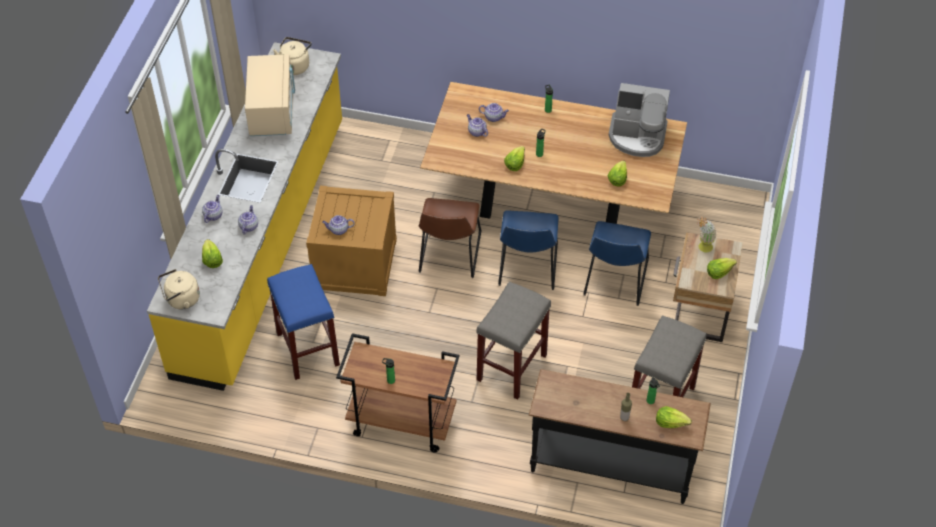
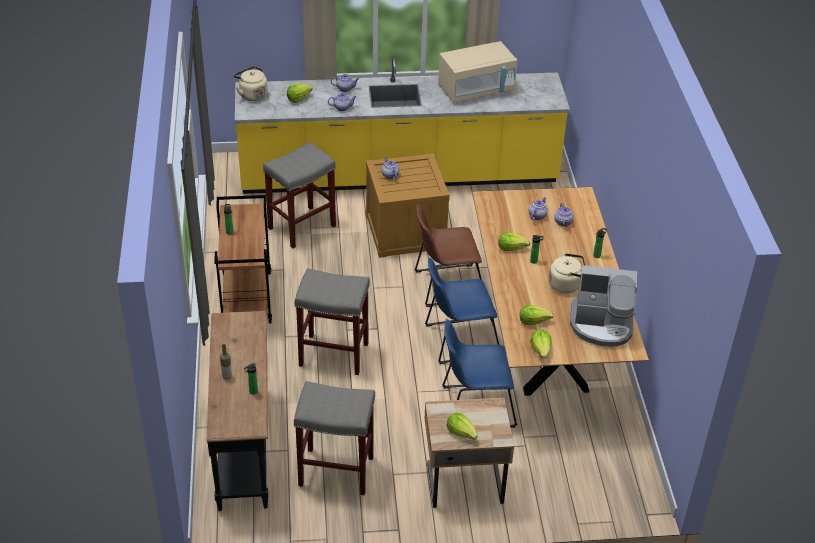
camera: 70 degrees right, 10 degrees down
blue stool [267,264,340,380] -> grey stool [263,142,336,248]
beige kettle [273,37,312,75] -> beige kettle moved to [549,253,586,294]
coffee machine [609,83,670,157] -> coffee machine turned 75 degrees counterclockwise [570,265,638,347]
lettuce [656,406,692,428] -> lettuce moved to [530,329,552,359]
potted plant [697,216,717,252] -> none

